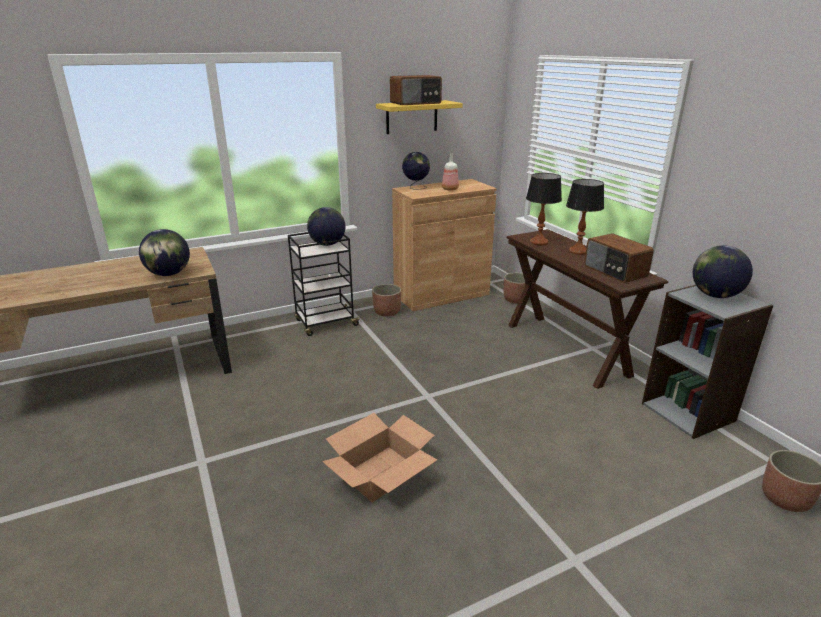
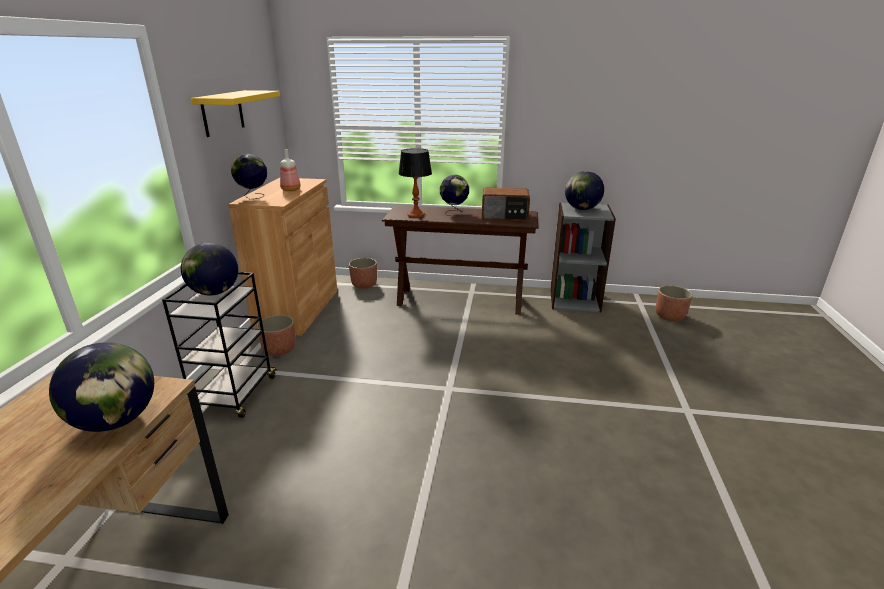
camera: 55 degrees left, 0 degrees up
cardboard box [322,413,437,502] -> none
radio [390,75,442,105] -> none
table lamp [566,179,604,255] -> globe [440,175,469,216]

